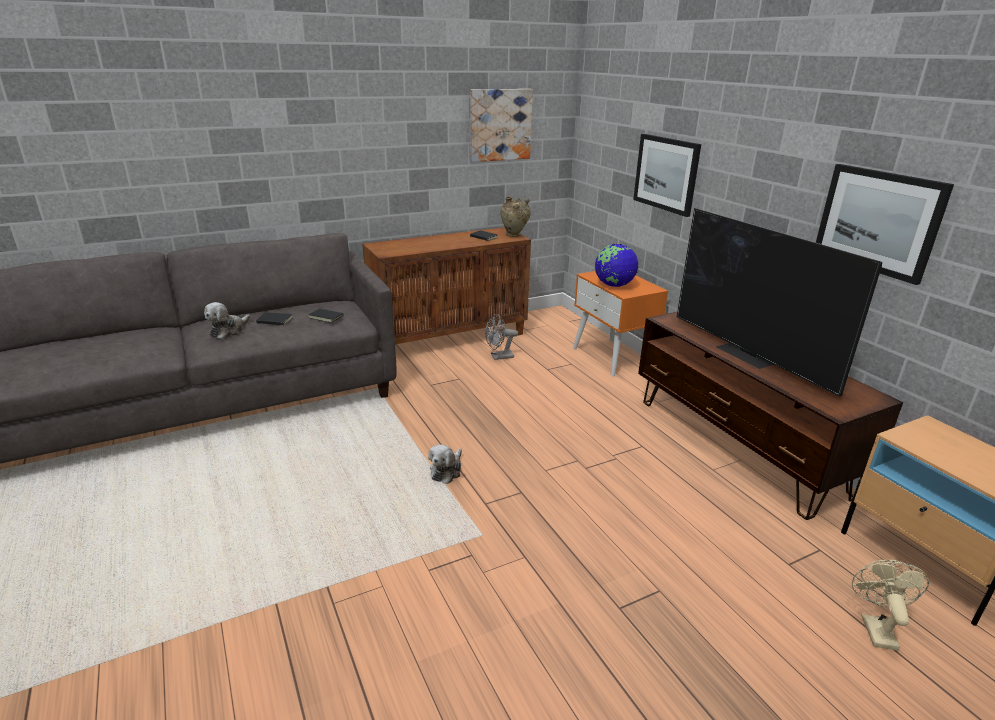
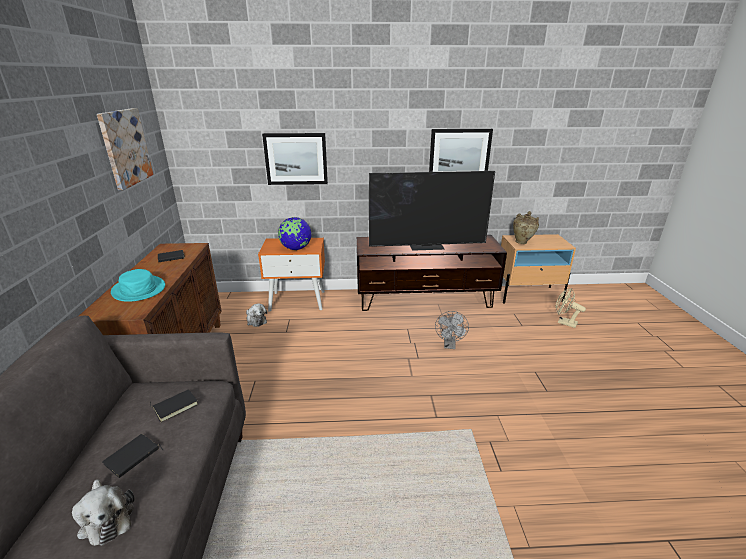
camera: 65 degrees left, 0 degrees up
plush toy [428,444,462,484] -> plush toy moved to [246,303,267,327]
grey fan [485,314,518,360] -> grey fan moved to [435,311,469,349]
beige vase [501,196,531,237] -> beige vase moved to [513,211,539,244]
none -> turquoise hat [111,269,165,302]

